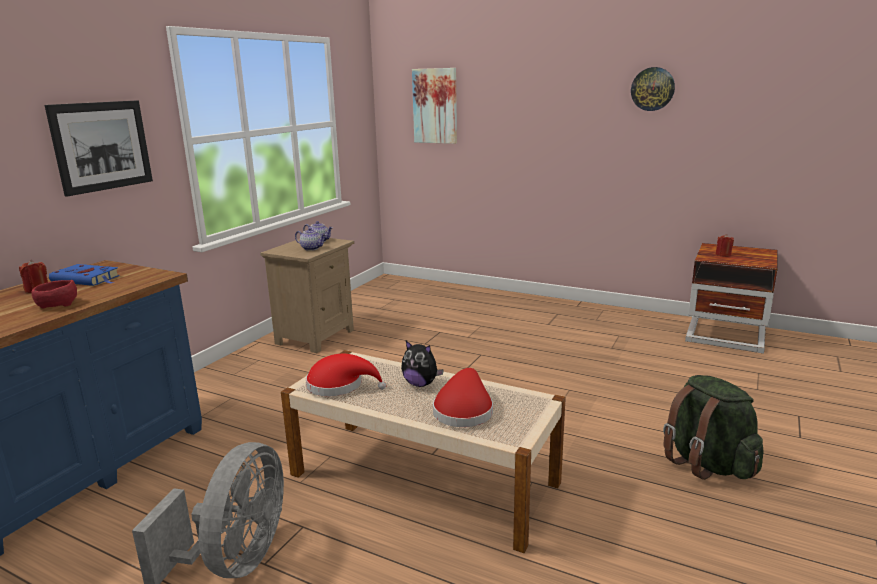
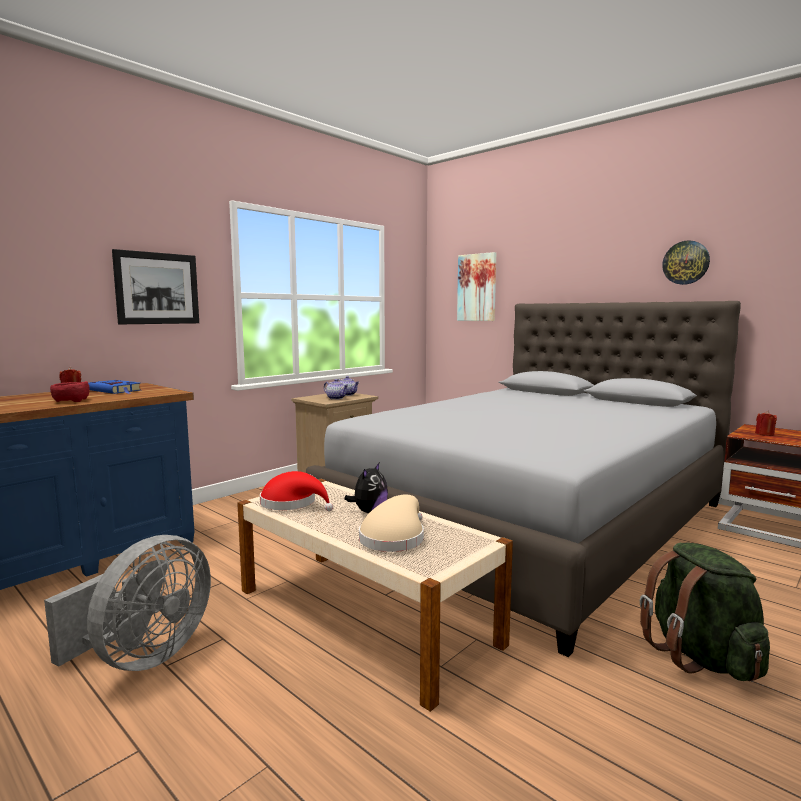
camera: 15 degrees right, 10 degrees down
plush toy [401,341,444,387] -> plush toy turned 105 degrees counterclockwise [344,463,388,513]
red hat [433,368,493,427] -> beige hat [359,494,424,552]
none -> grey bed [306,301,741,657]

